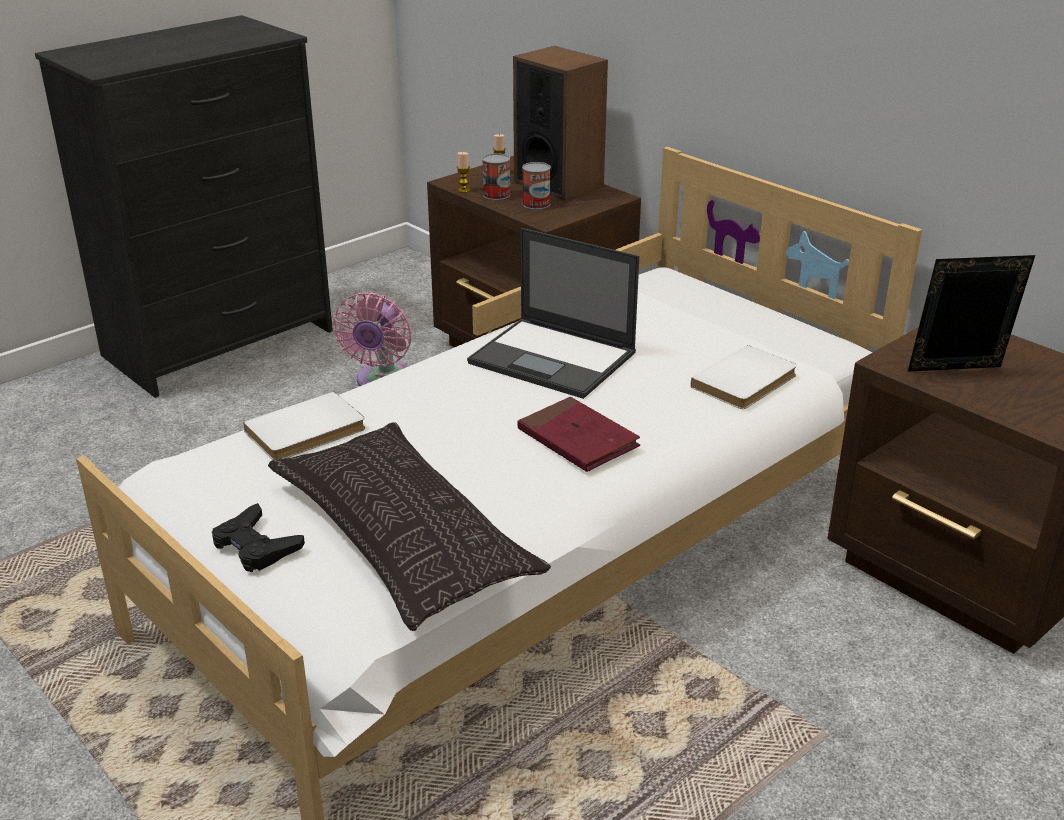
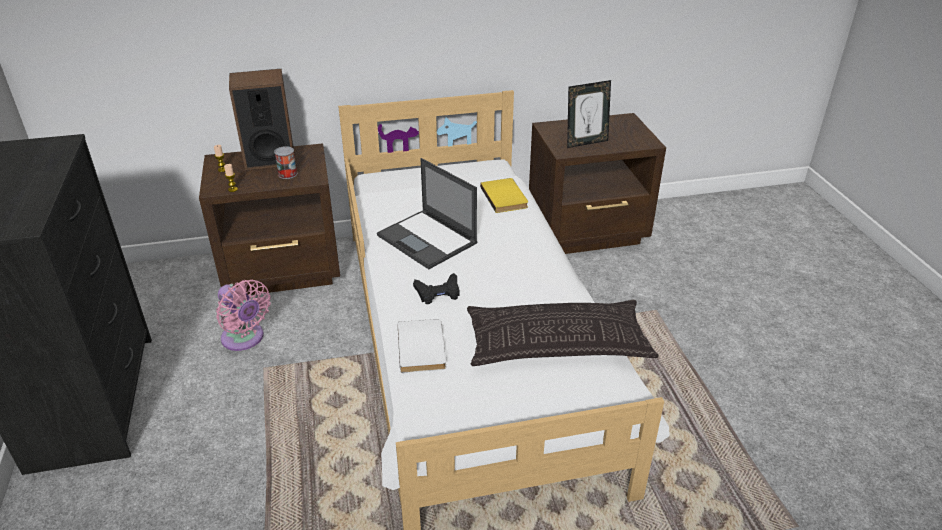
camera: 60 degrees left, 5 degrees up
black game controller [212,503,305,572] -> black game controller moved to [413,273,460,304]
laptop [467,228,639,399] -> laptop turned 75 degrees clockwise [377,158,477,269]
can [482,153,510,200] -> none
red book [517,397,640,472] -> none
white book [690,345,797,409] -> yellow book [480,178,528,213]
picture frame [908,255,1035,371] -> picture frame turned 135 degrees counterclockwise [567,80,611,148]

